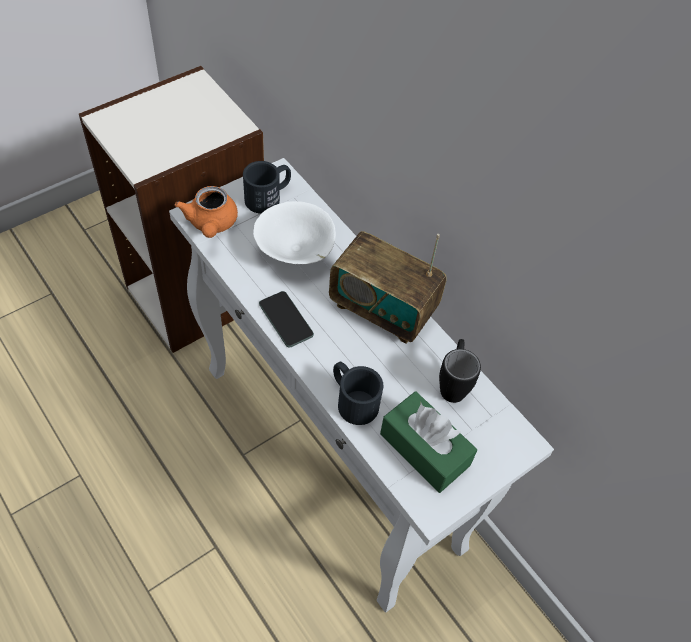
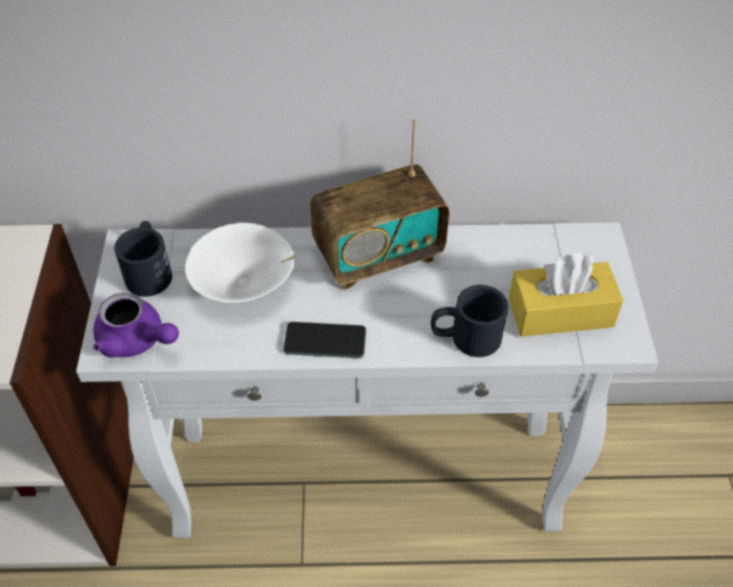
camera: 50 degrees left, 5 degrees down
orange teapot [175,186,238,238] -> purple teapot [93,292,179,358]
green tissue box [380,391,477,493] -> yellow tissue box [509,253,623,337]
black mug [439,339,481,403] -> none

